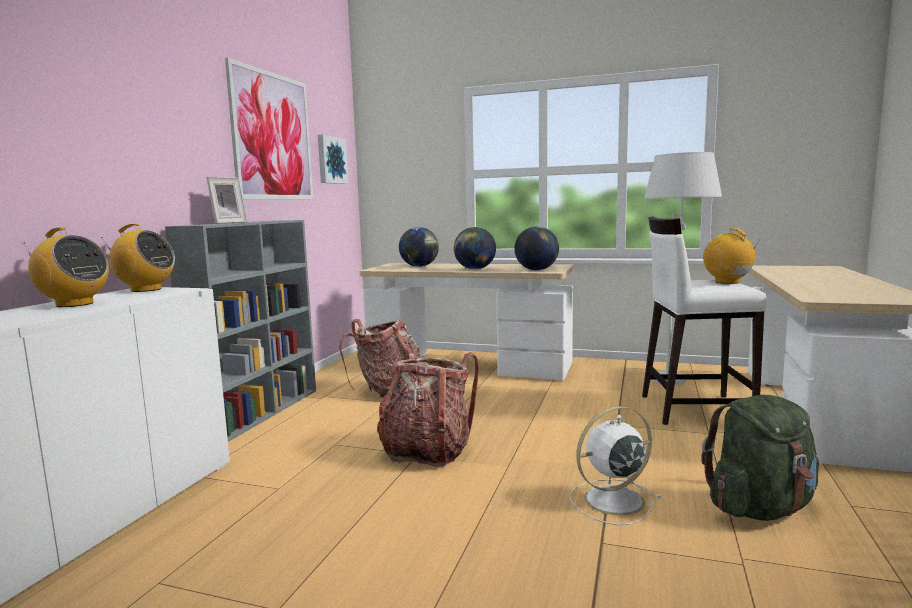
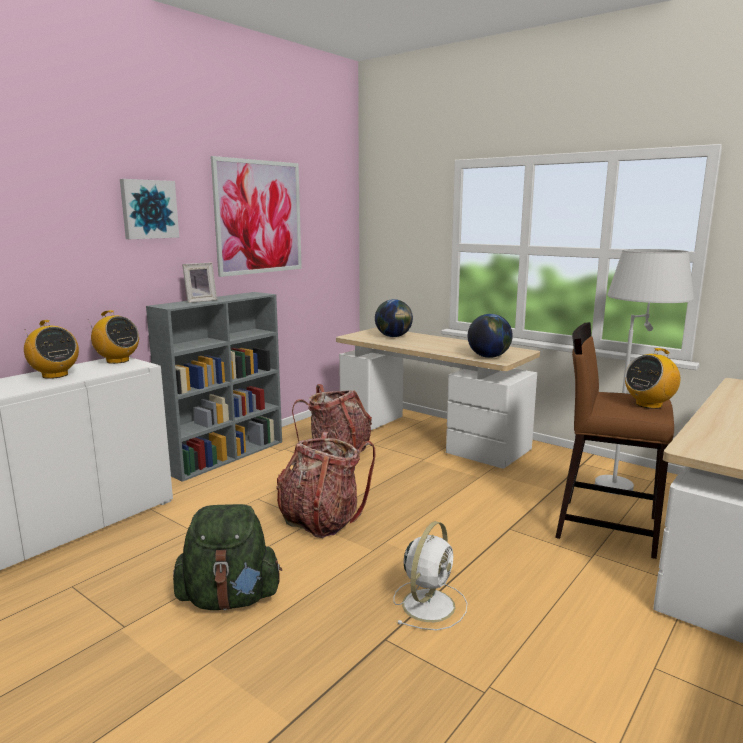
camera: 20 degrees right, 5 degrees up
picture [318,134,349,184] -> picture moved to [120,179,179,239]
globe [454,227,496,269] -> none
white fan [569,406,662,525] -> white fan turned 120 degrees clockwise [394,521,468,630]
white stool [642,216,767,425] -> brown stool [555,322,674,559]
green backpack [701,395,819,521] -> green backpack moved to [173,504,282,610]
radio [703,228,761,284] -> radio turned 120 degrees counterclockwise [625,348,680,409]

